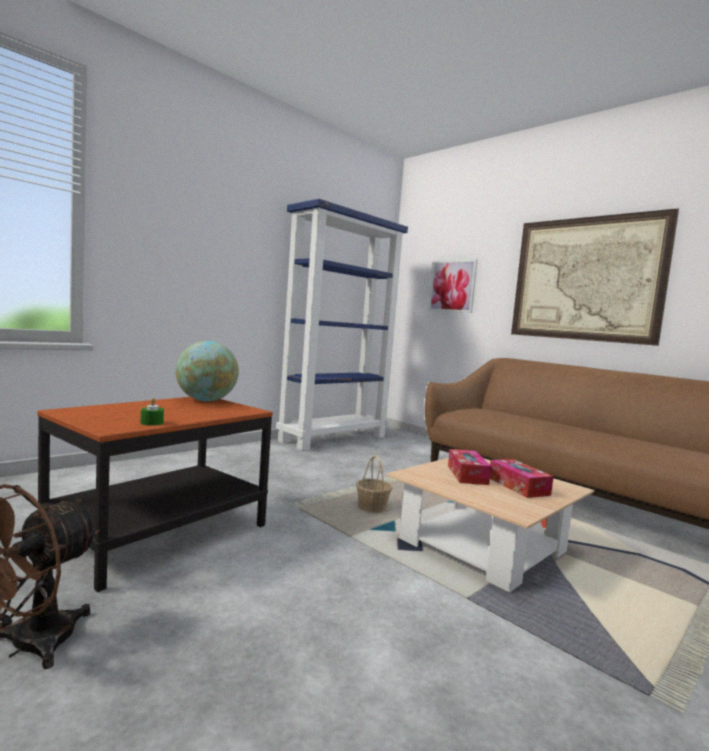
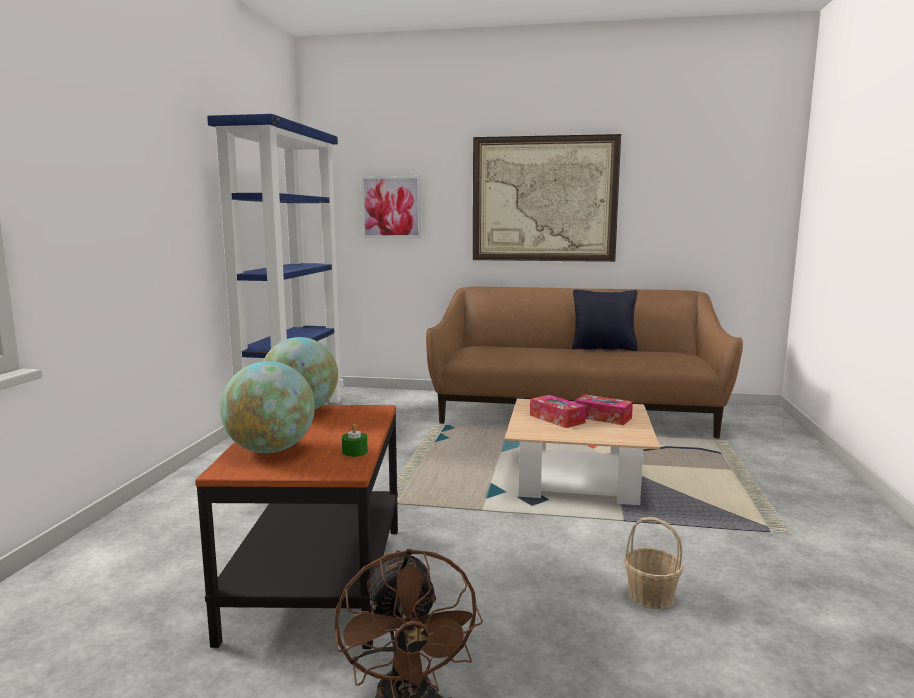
camera: 35 degrees left, 5 degrees up
basket [356,455,393,513] -> basket moved to [624,517,684,609]
none -> globe [220,361,315,453]
none -> black pillow [572,289,638,351]

